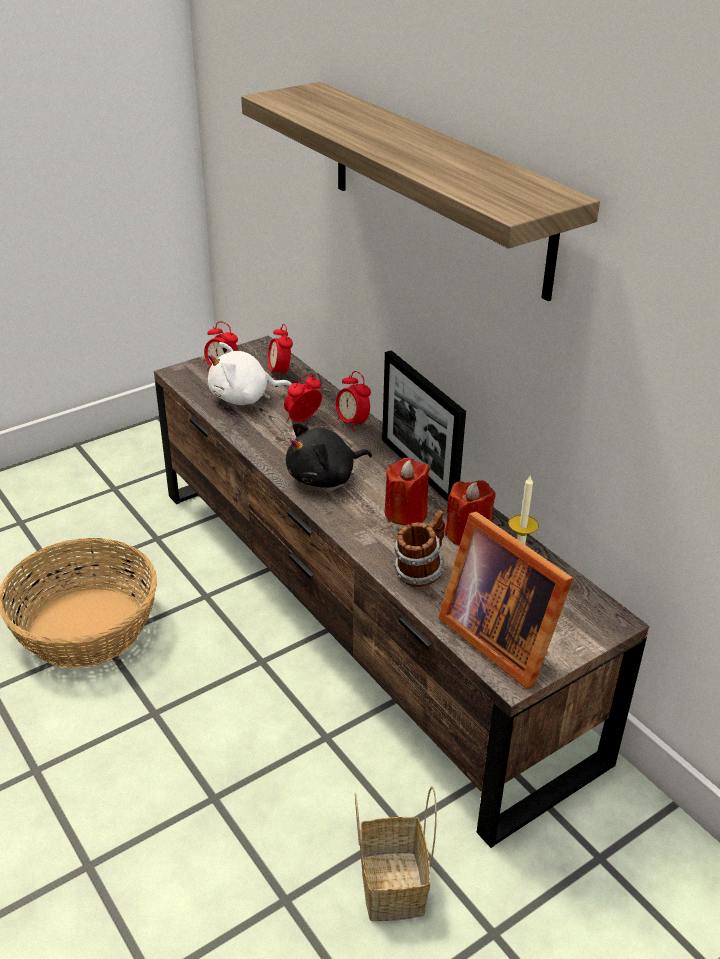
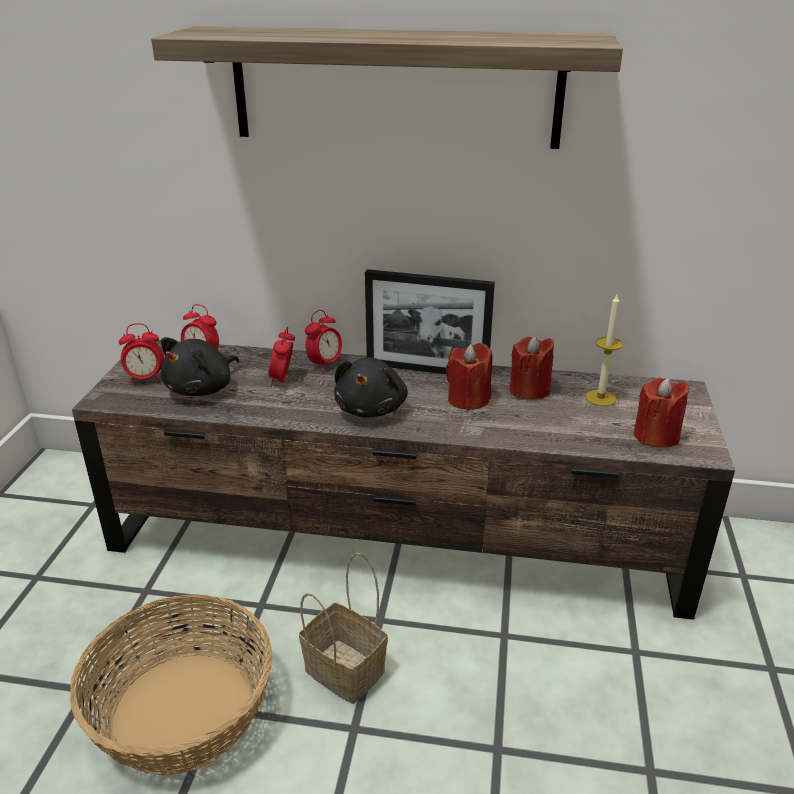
camera: 45 degrees left, 5 degrees down
white plush toy [208,342,292,405] -> black plush toy [160,337,239,396]
alarm clock [336,371,371,432] -> alarm clock turned 60 degrees counterclockwise [305,310,342,372]
basket [355,786,437,921] -> basket moved to [299,553,388,704]
mug [394,510,445,587] -> none
picture frame [438,512,573,690] -> red candle [634,378,689,448]

